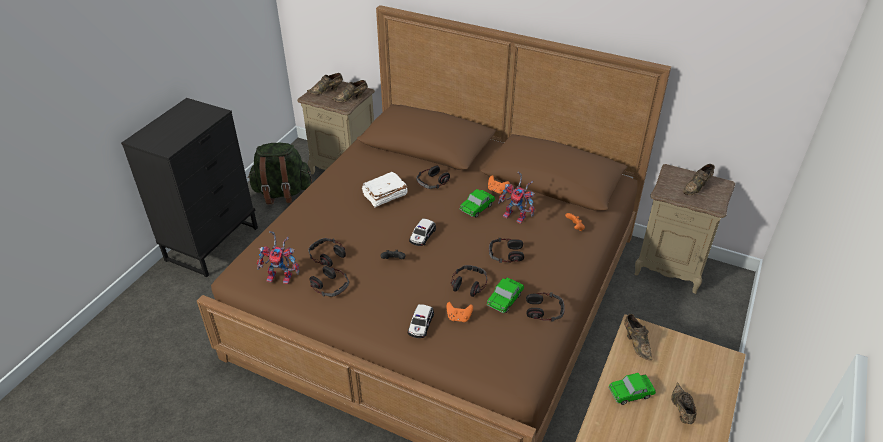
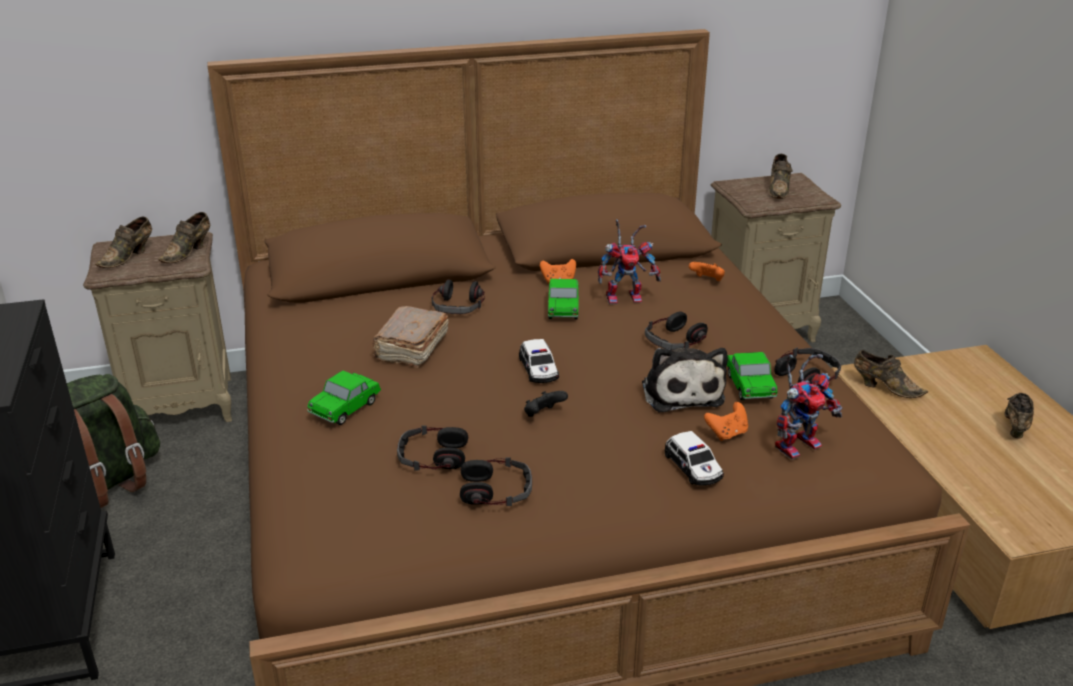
camera: 40 degrees left, 10 degrees down
toy robot [257,231,299,284] -> toy robot moved to [775,354,842,460]
white book [361,172,408,208] -> brown book [373,306,448,368]
headphones [451,265,487,297] -> plush toy [642,348,728,412]
toy car [608,373,656,405] -> toy car moved to [307,371,381,425]
brown shoe [671,382,697,424] -> brown shoe turned 60 degrees clockwise [1004,393,1034,438]

